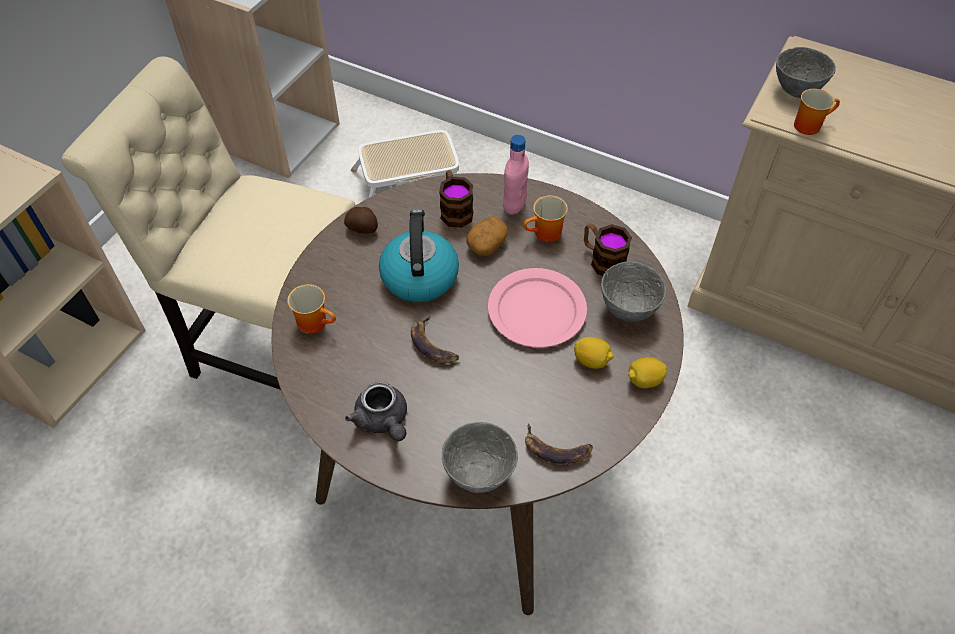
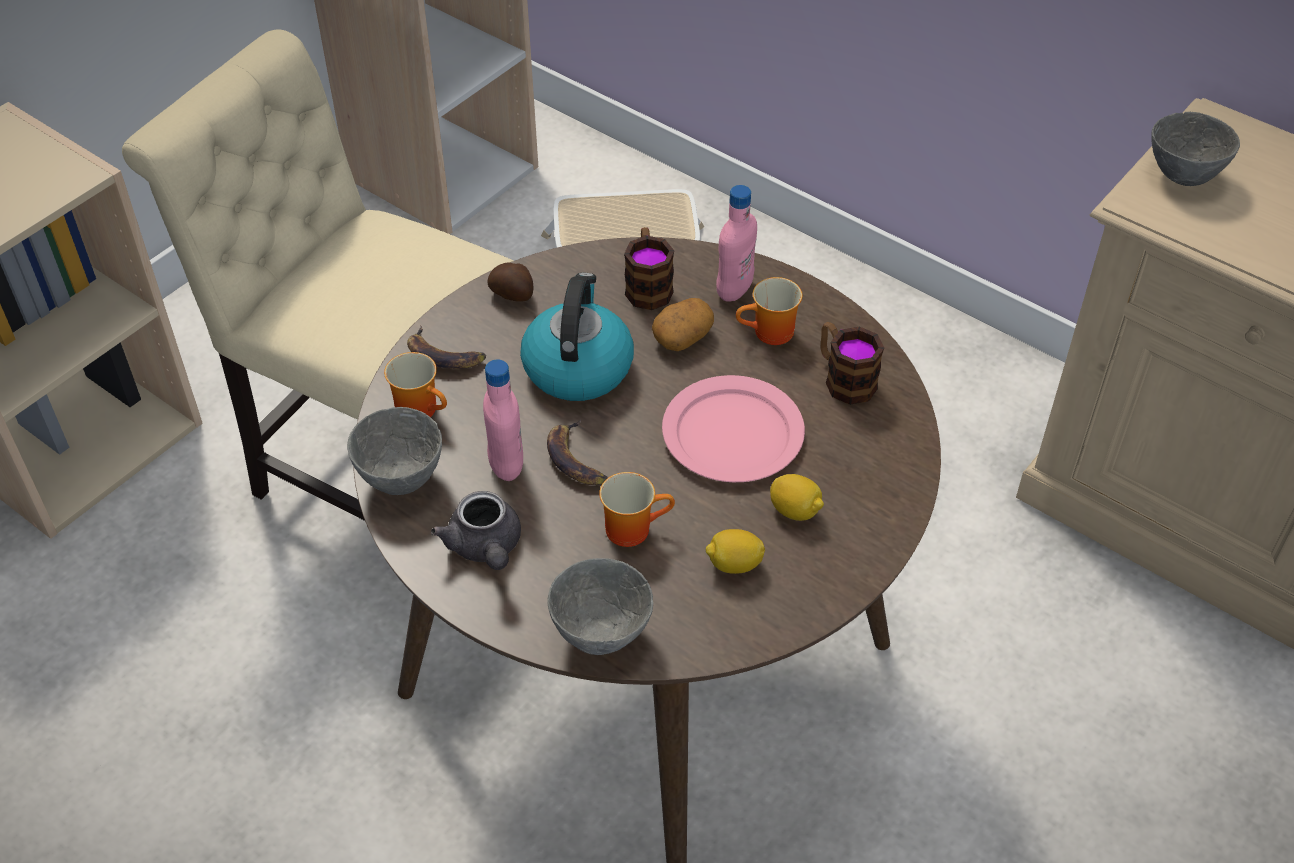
camera: 10 degrees right, 5 degrees down
banana [525,423,593,464] -> banana moved to [407,326,486,369]
grey bowl [601,262,666,322] -> grey bowl moved to [347,407,442,495]
lemon [628,357,667,388] -> lemon moved to [706,529,765,574]
mug [794,89,840,135] -> mug moved to [599,472,675,547]
none -> pink bottle [483,360,523,481]

